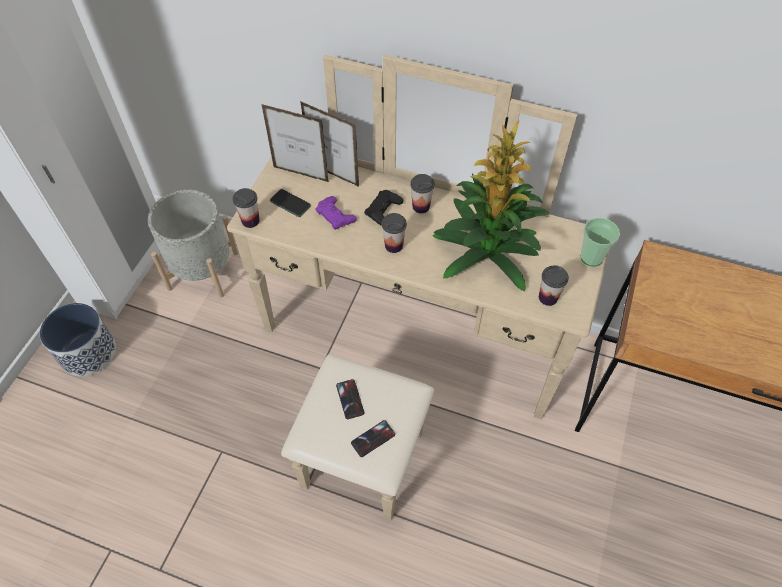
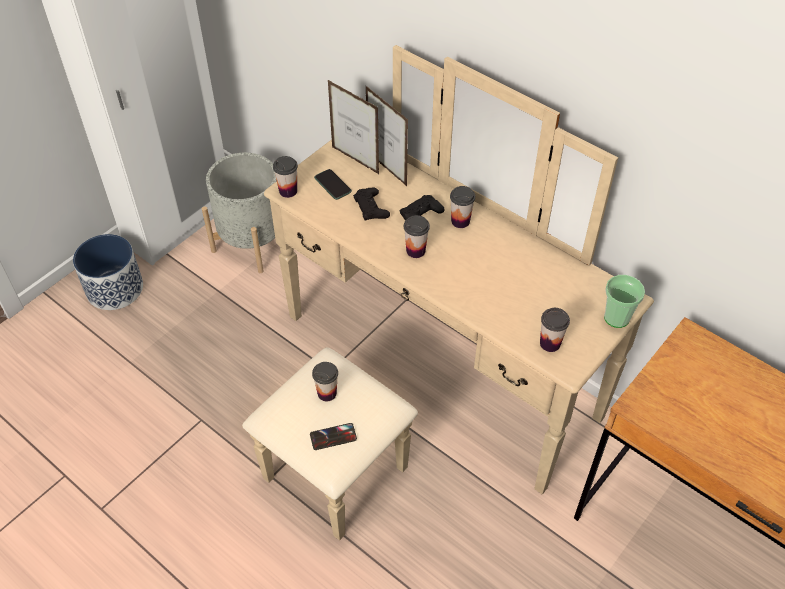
camera: 20 degrees right, 5 degrees down
purple game controller [315,196,357,230] -> black game controller [353,188,390,221]
phone [336,379,365,419] -> cup [312,362,338,402]
potted plant [432,120,549,292] -> none

